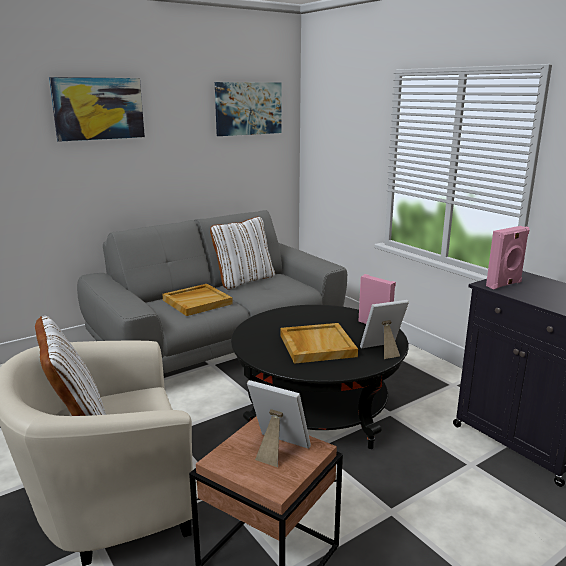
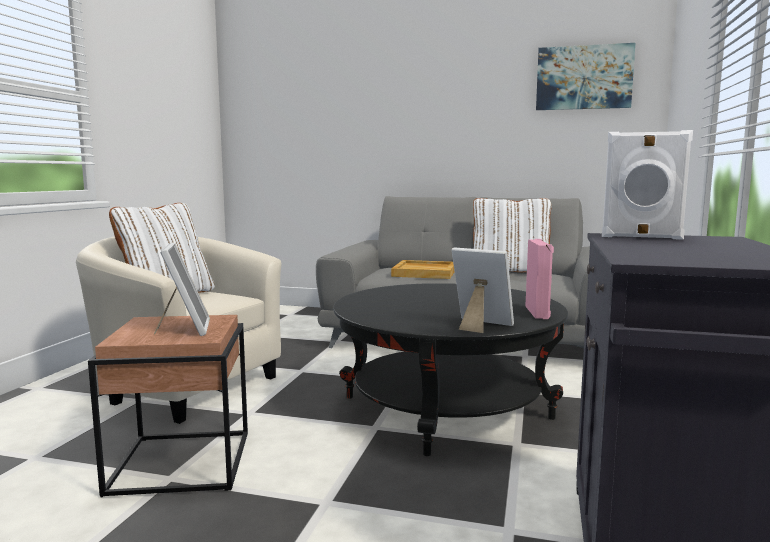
camera: 50 degrees right, 10 degrees down
picture [49,77,145,142] -> none
beige tray [280,323,358,364] -> none
pink speaker [486,226,529,289] -> white speaker [602,130,693,240]

